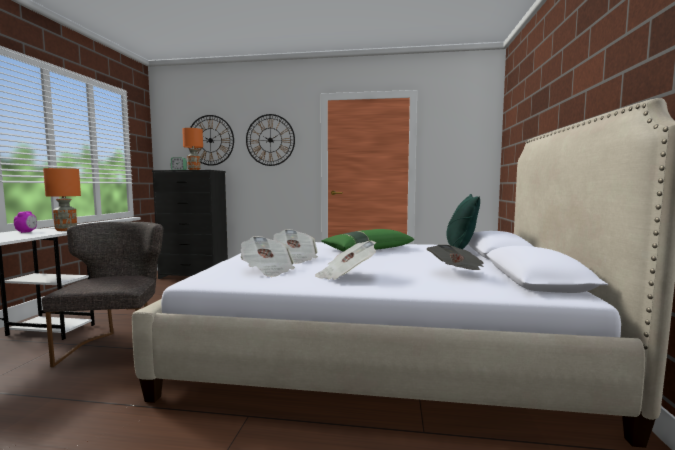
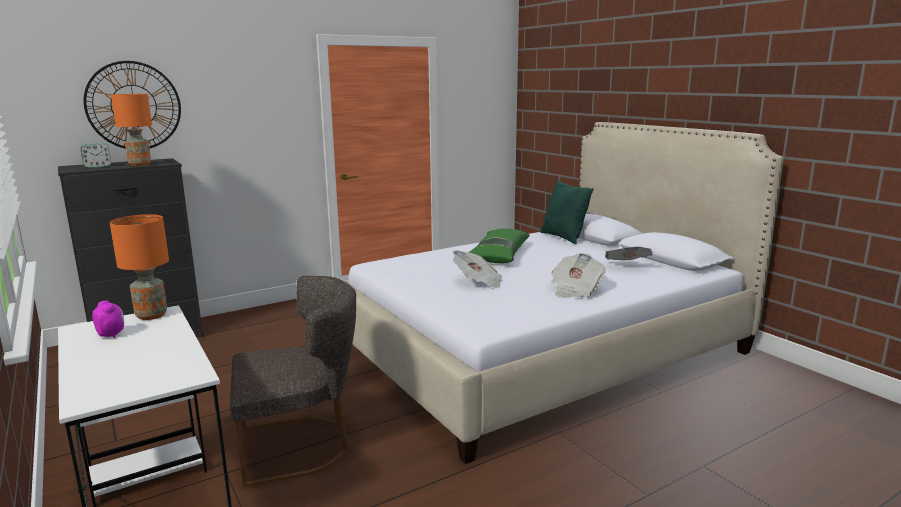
camera: 40 degrees left, 10 degrees up
grey chair [42,222,164,367] -> grey chair turned 120 degrees clockwise [230,276,356,487]
newspaper [241,236,295,277] -> none
wall clock [246,114,295,166] -> none

